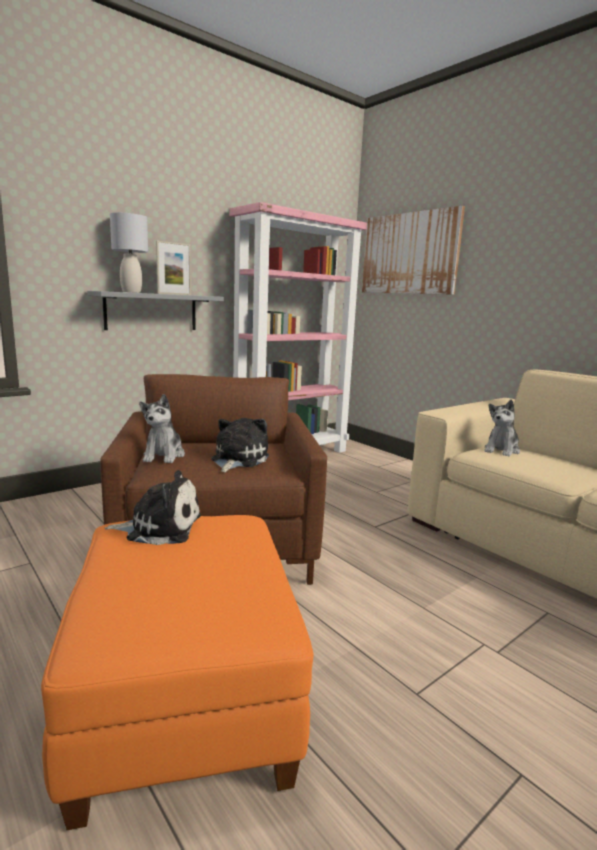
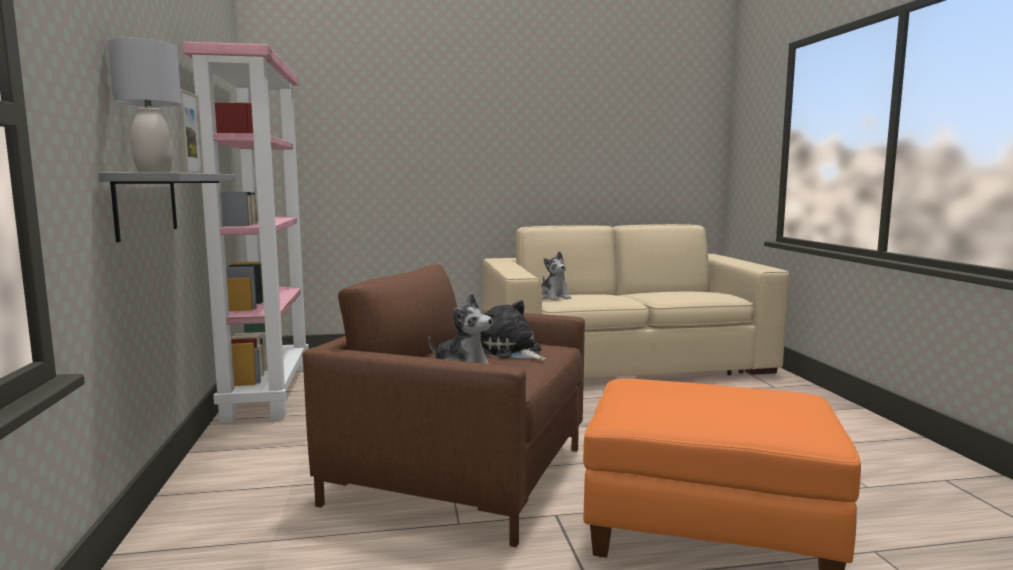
camera: 60 degrees left, 5 degrees down
plush toy [105,470,201,545] -> none
picture [362,206,465,295] -> none

